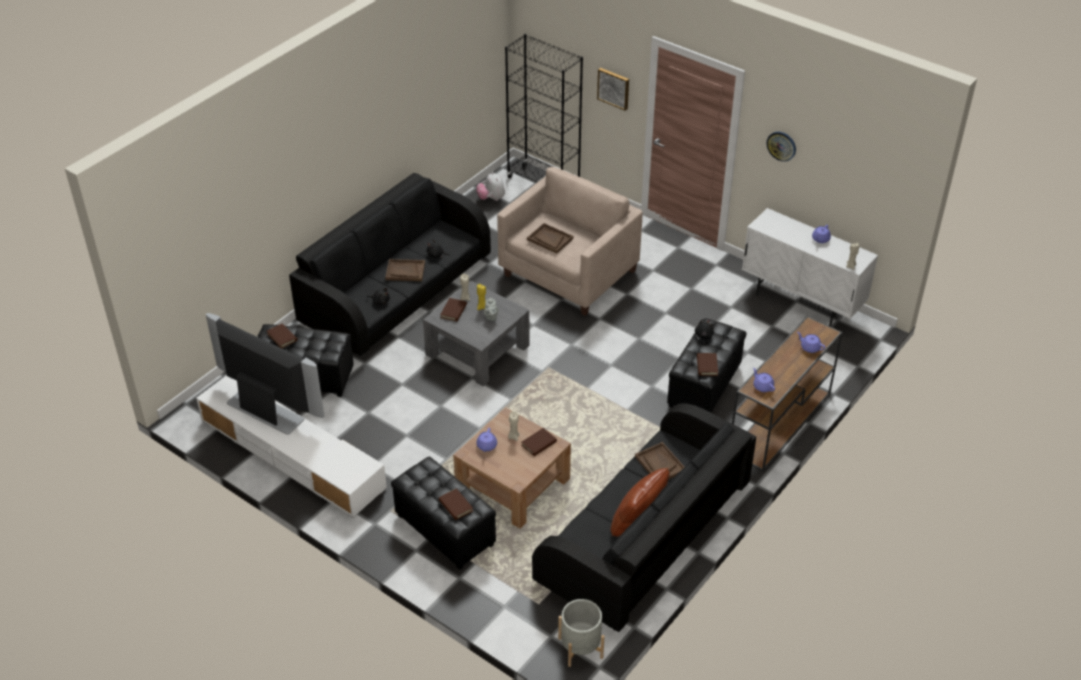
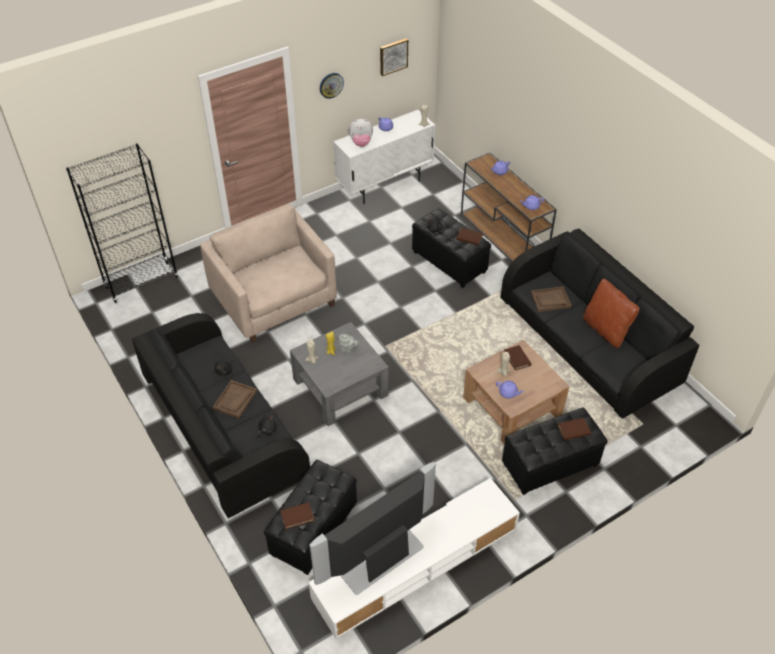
camera: 70 degrees left, 5 degrees up
brown book [440,298,467,321] -> none
plush toy [476,172,505,201] -> plush toy moved to [349,119,373,147]
brown tray [527,223,573,253] -> none
grey planter [558,599,605,667] -> none
picture [597,68,629,111] -> picture moved to [380,38,408,76]

